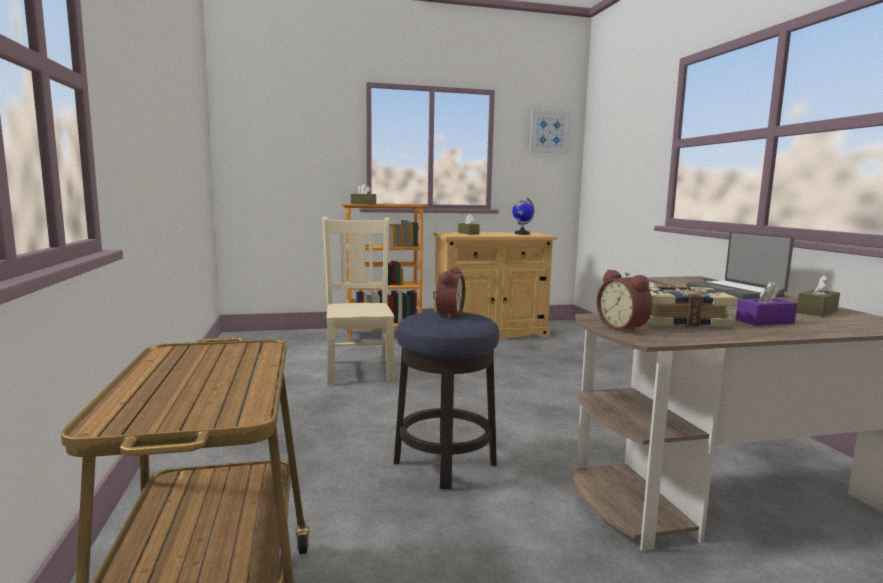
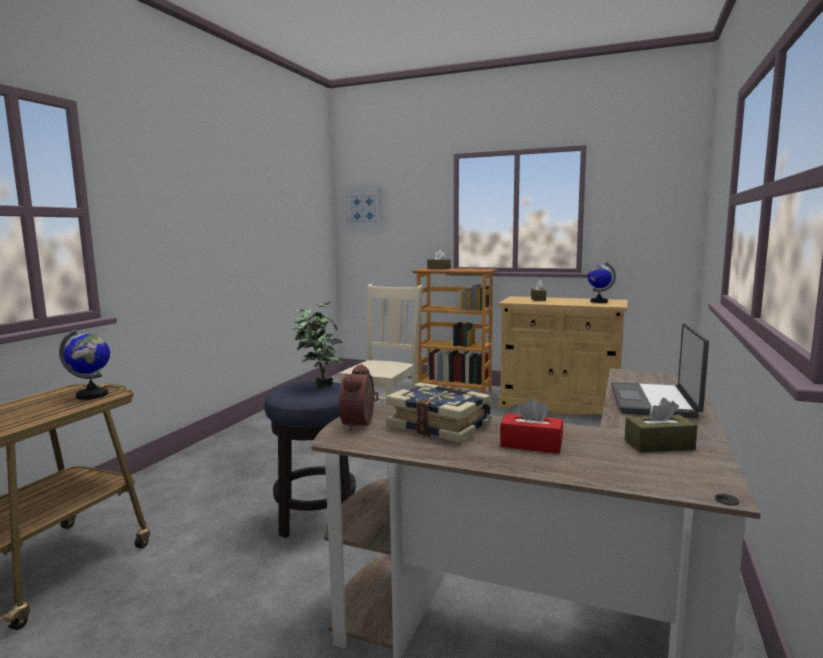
camera: 35 degrees right, 0 degrees up
alarm clock [433,267,465,319] -> potted plant [292,302,343,388]
picture [530,110,570,154] -> picture moved to [345,188,382,228]
purple tissue box [736,281,797,326] -> red tissue box [500,398,563,454]
none -> globe [59,329,110,400]

